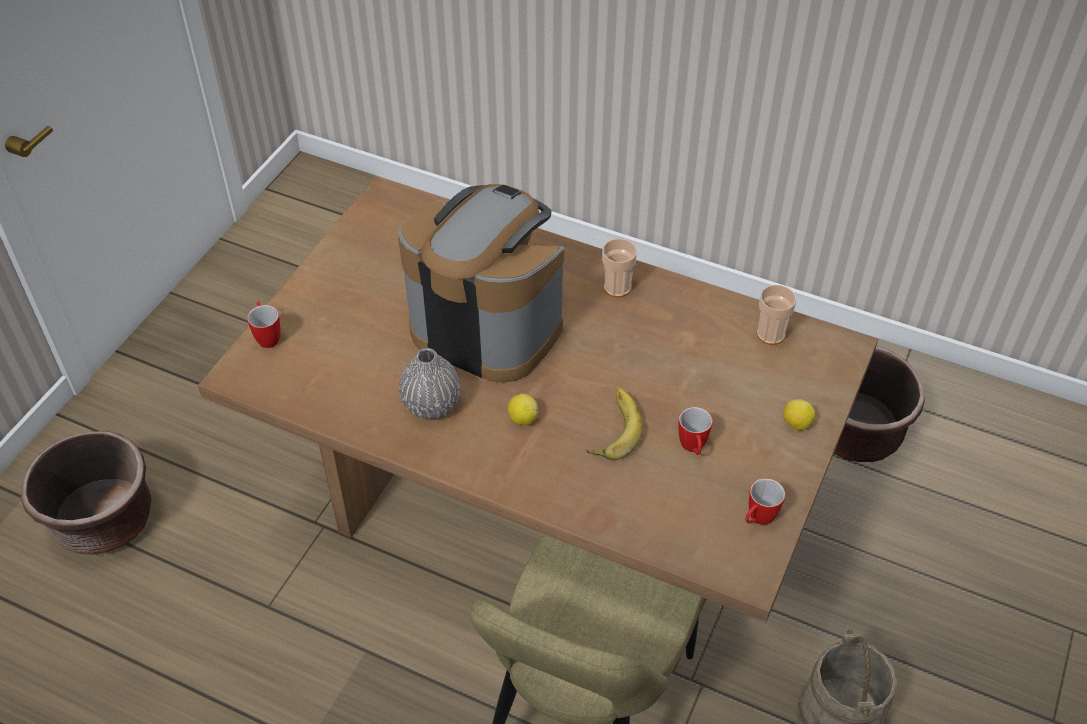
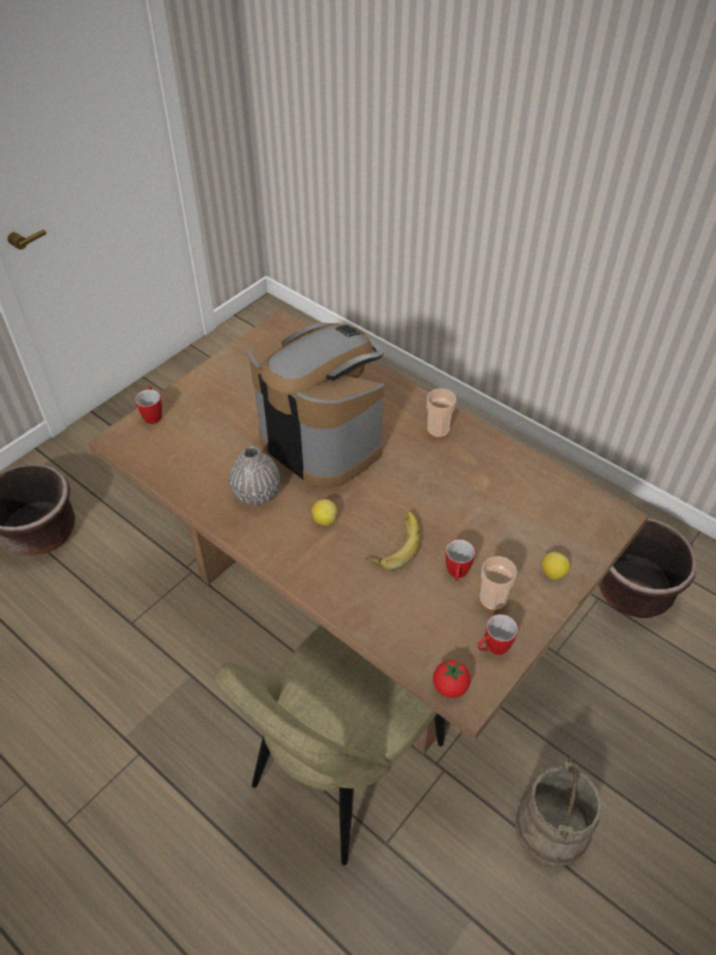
camera: 15 degrees right, 0 degrees up
cup [757,285,796,345] -> cup moved to [480,556,517,611]
none -> tomato [433,660,471,698]

